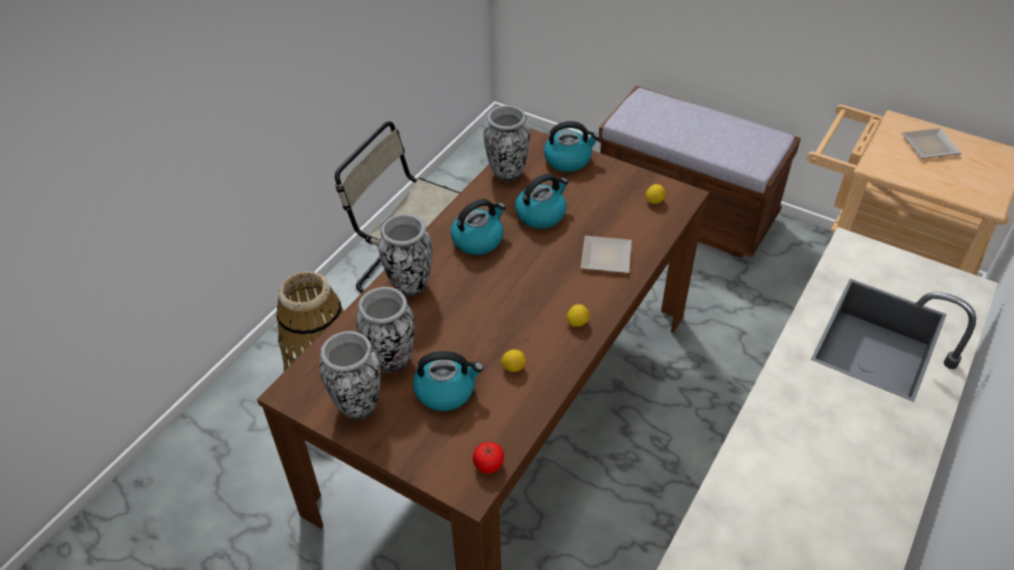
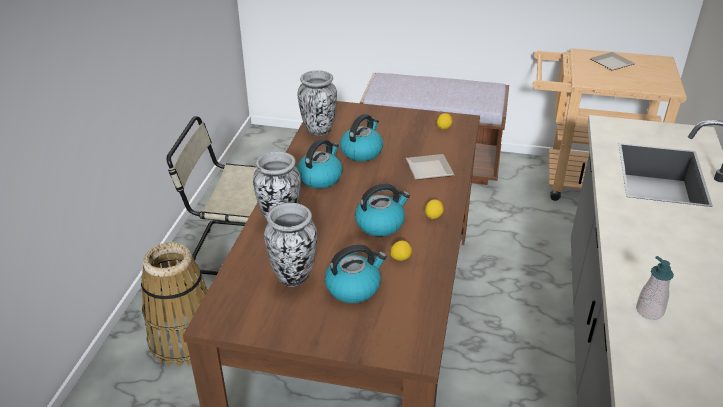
camera: 20 degrees left, 10 degrees down
vase [319,331,381,420] -> none
tomato [473,442,504,474] -> none
kettle [544,121,600,172] -> kettle moved to [355,183,410,236]
none -> soap dispenser [636,256,674,320]

